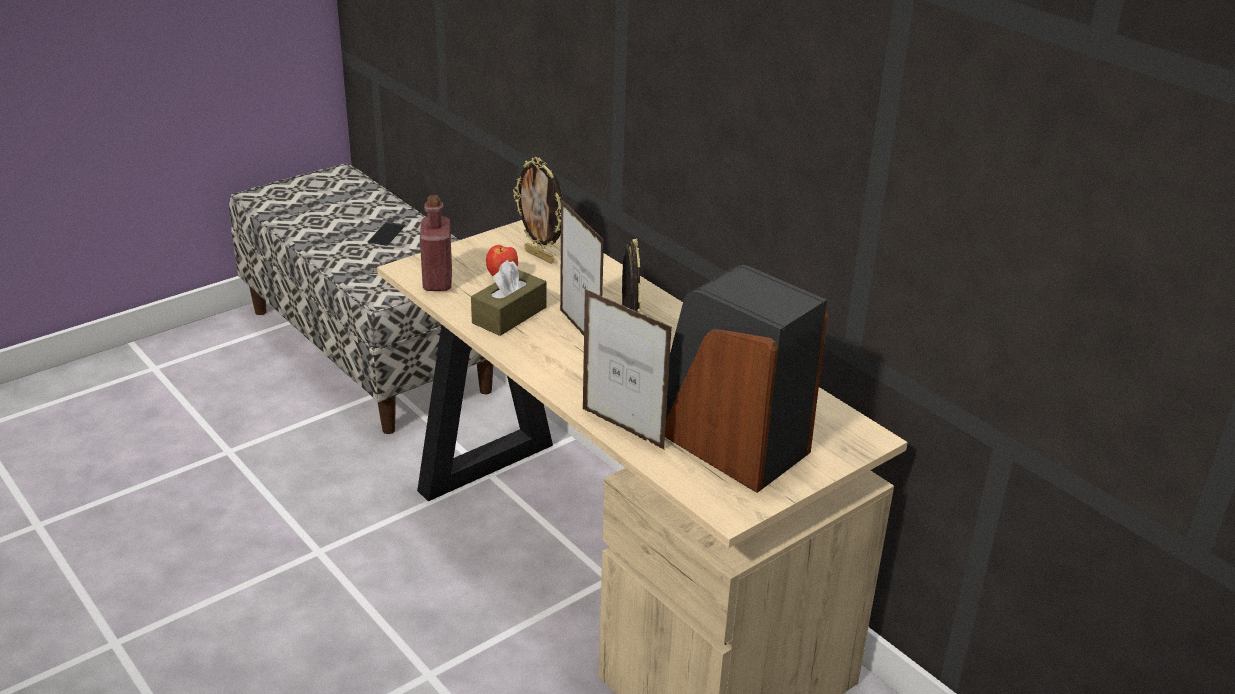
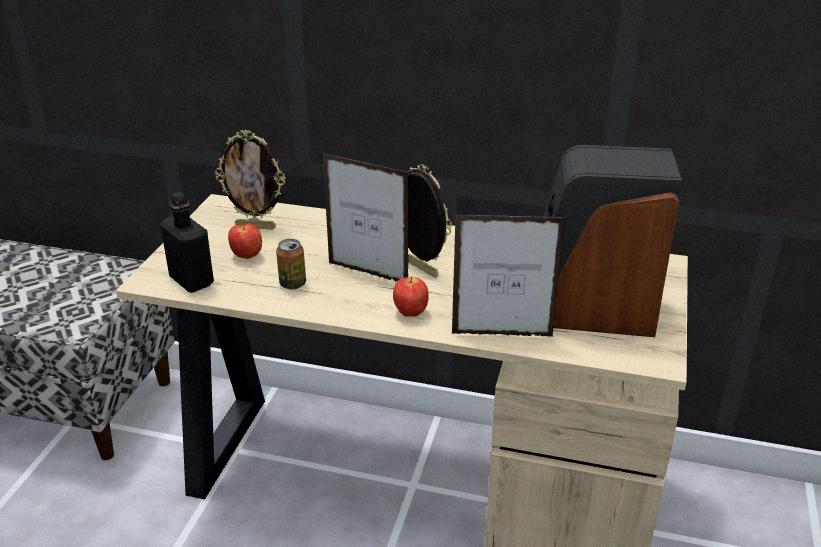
camera: 35 degrees left, 0 degrees up
phone [368,222,405,246] -> none
red bottle [420,195,452,291] -> black bottle [160,192,214,293]
brown tissue box [471,260,546,336] -> can [276,239,306,290]
none -> apple [393,277,429,317]

